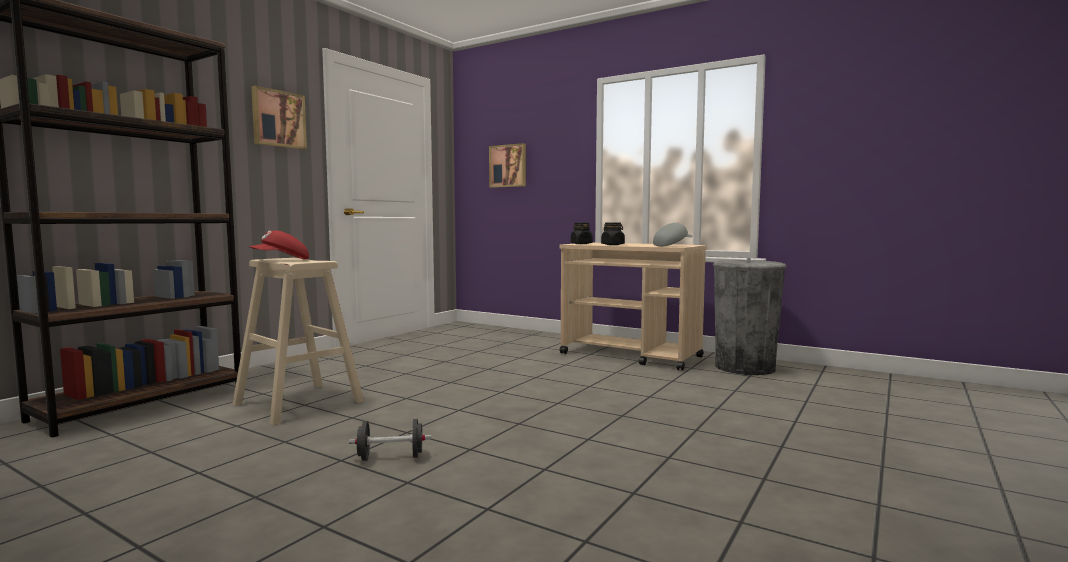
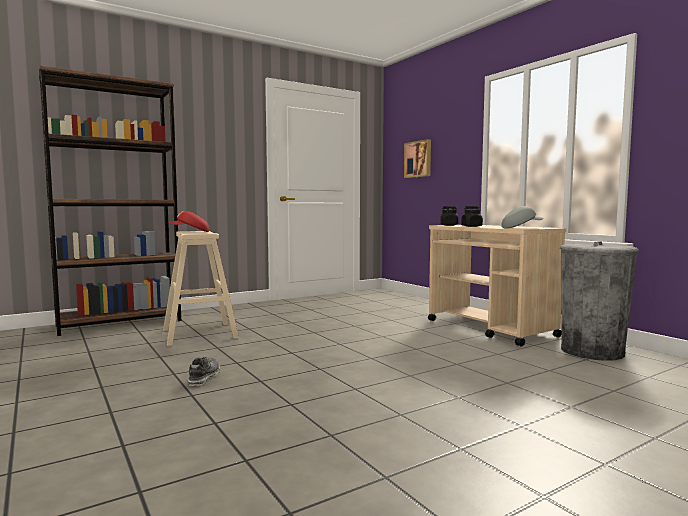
camera: 25 degrees right, 0 degrees up
picture [251,85,307,149] -> none
black dumbbell [349,419,431,461] -> shoe [188,357,220,386]

